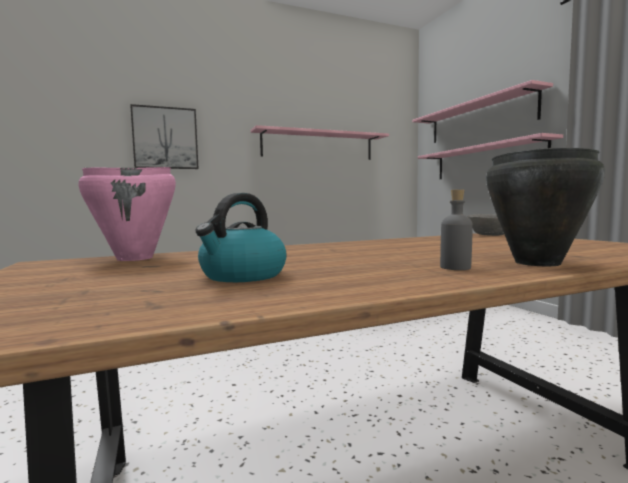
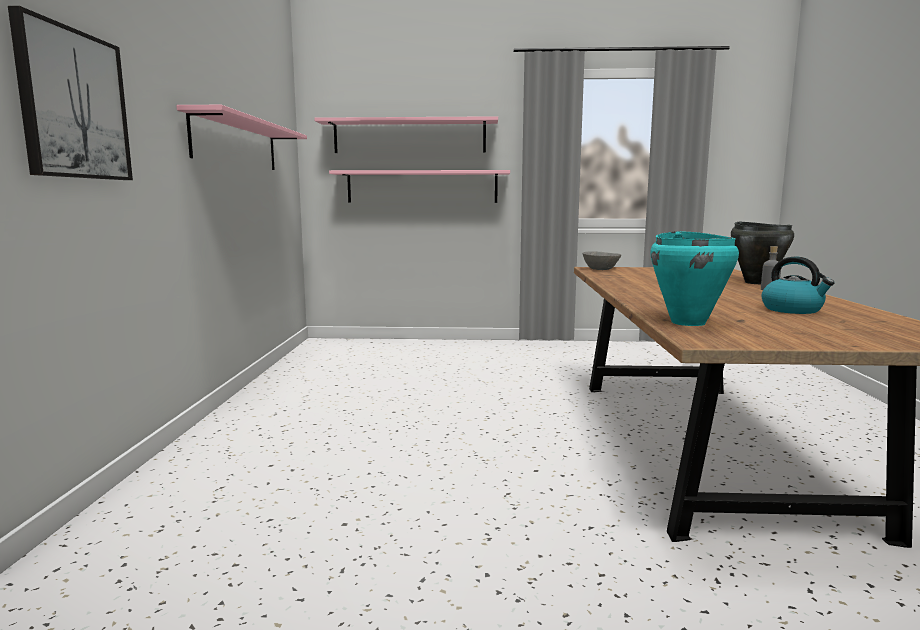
camera: 65 degrees left, 5 degrees up
pink cooking pot [78,167,176,261] -> turquoise cooking pot [650,231,739,326]

